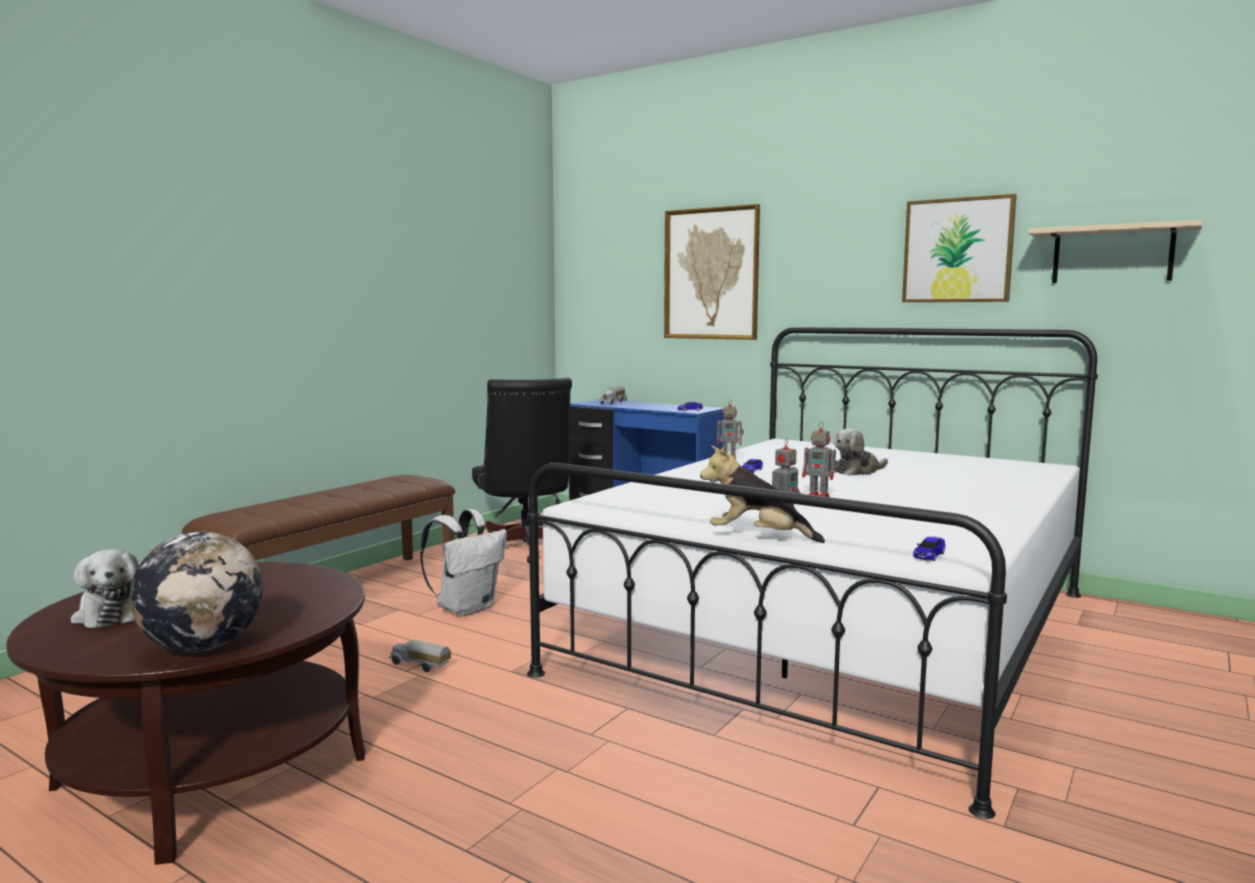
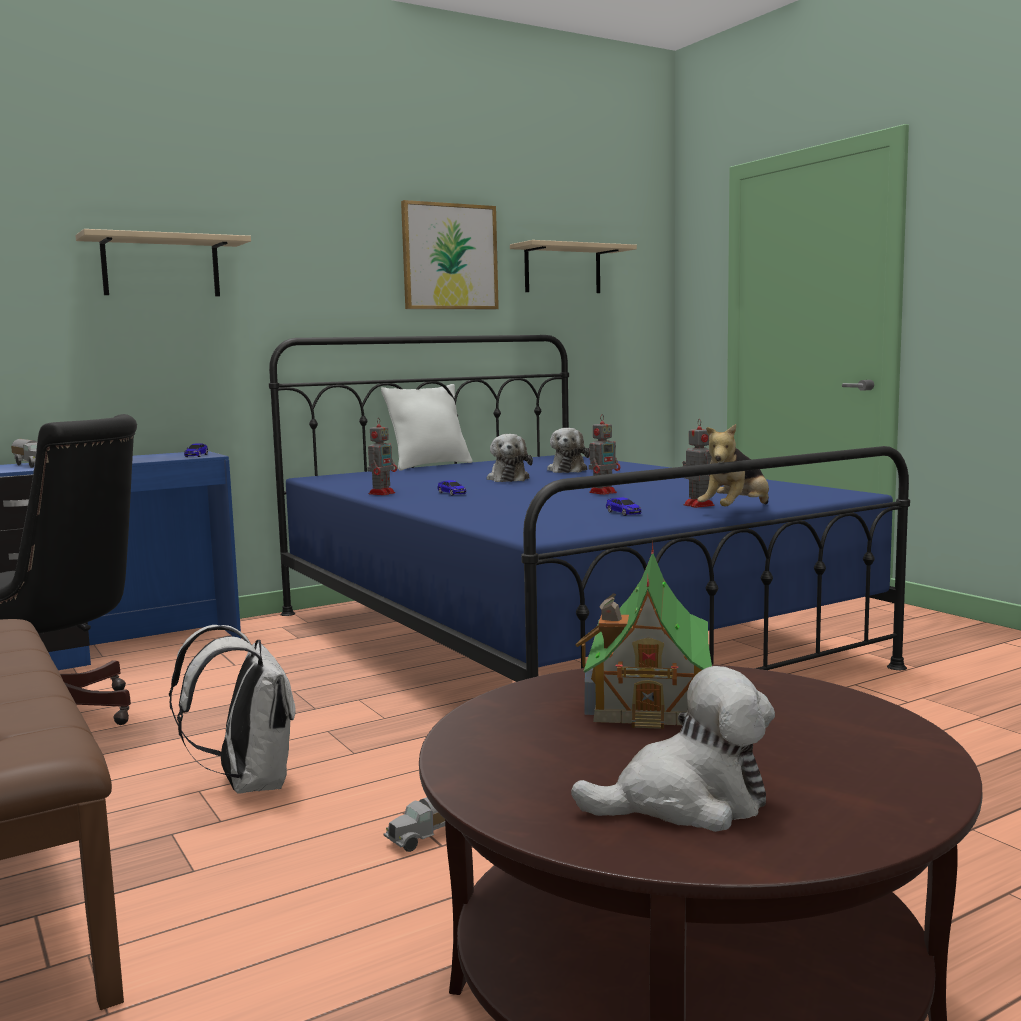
camera: 65 degrees left, 0 degrees up
globe [130,532,263,652] -> none
white bed [527,327,1098,819] -> blue bed [269,335,910,682]
picture [664,204,760,340] -> beige shelf [75,229,251,296]
toy car [913,537,945,561] -> toy car moved to [606,497,641,516]
none -> white pillow [381,384,473,471]
none -> plush toy [547,428,590,473]
none -> toy house [575,541,712,729]

